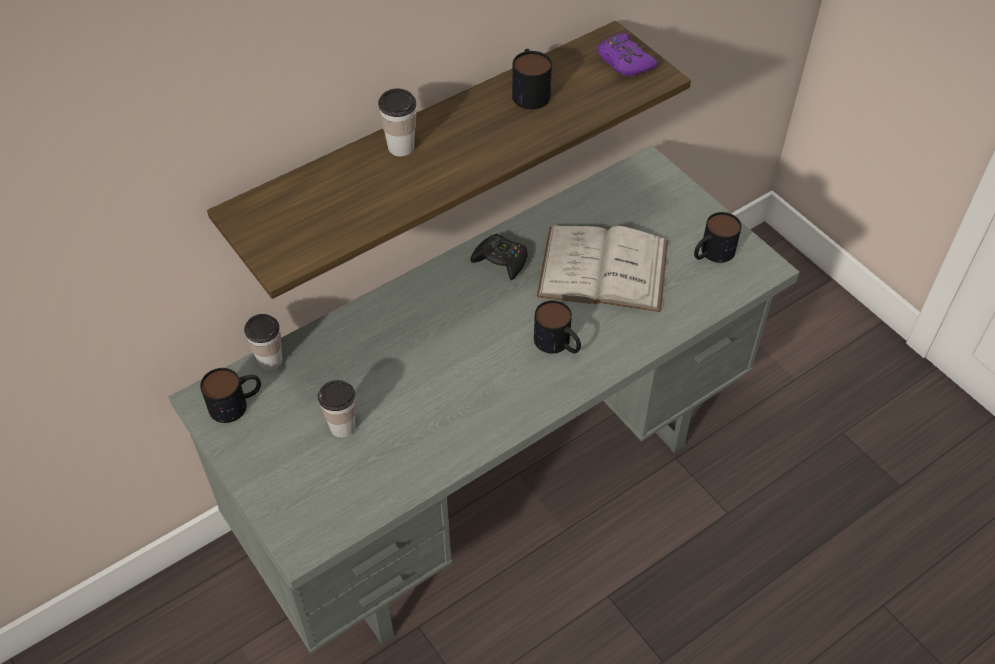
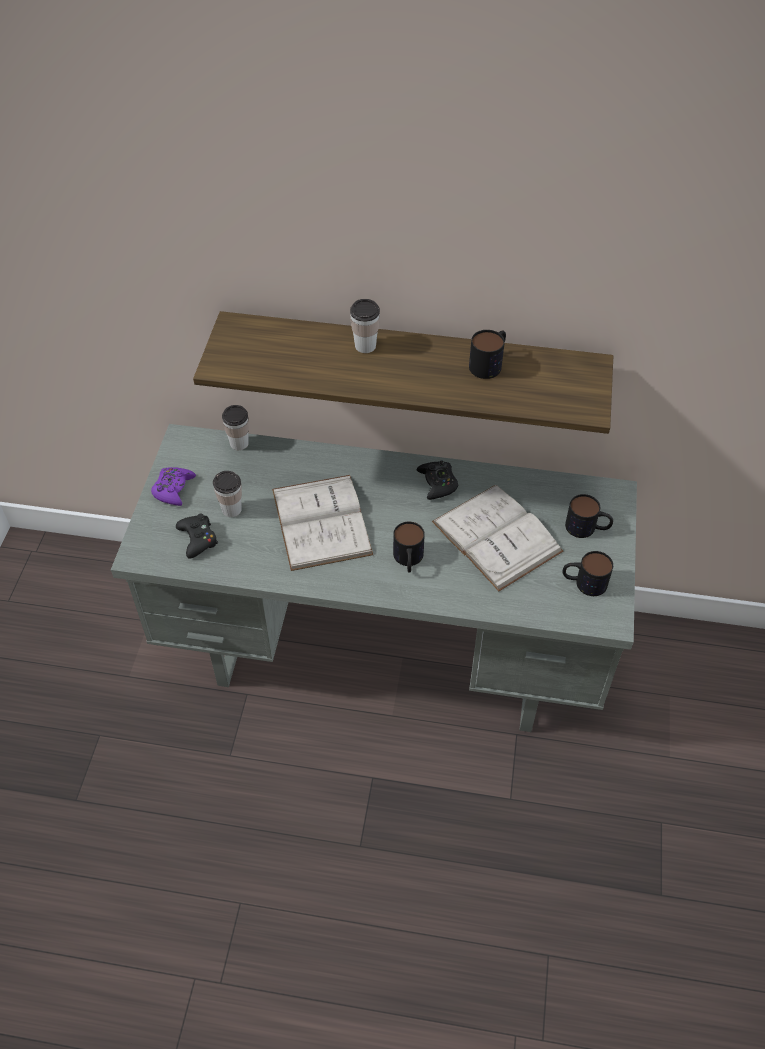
camera: 45 degrees right, 0 degrees up
mug [200,368,261,423] -> mug moved to [565,494,613,538]
purple game controller [597,33,657,76] -> purple game controller moved to [151,467,196,506]
none -> black game controller [176,513,218,559]
none -> white book [272,475,373,571]

